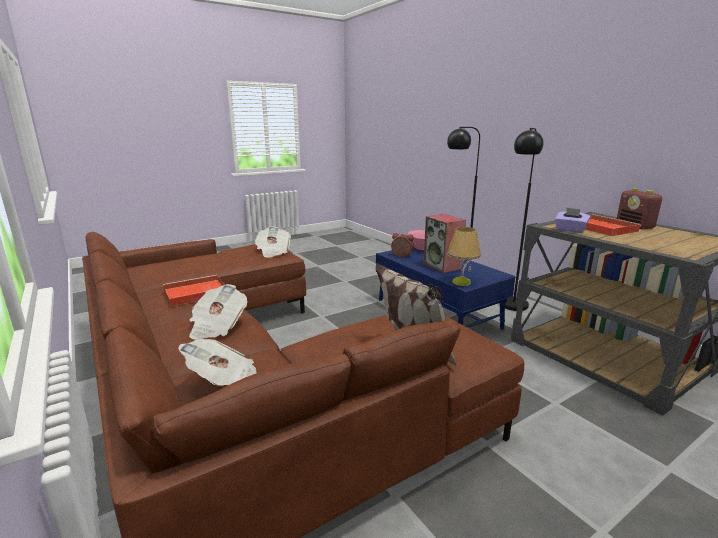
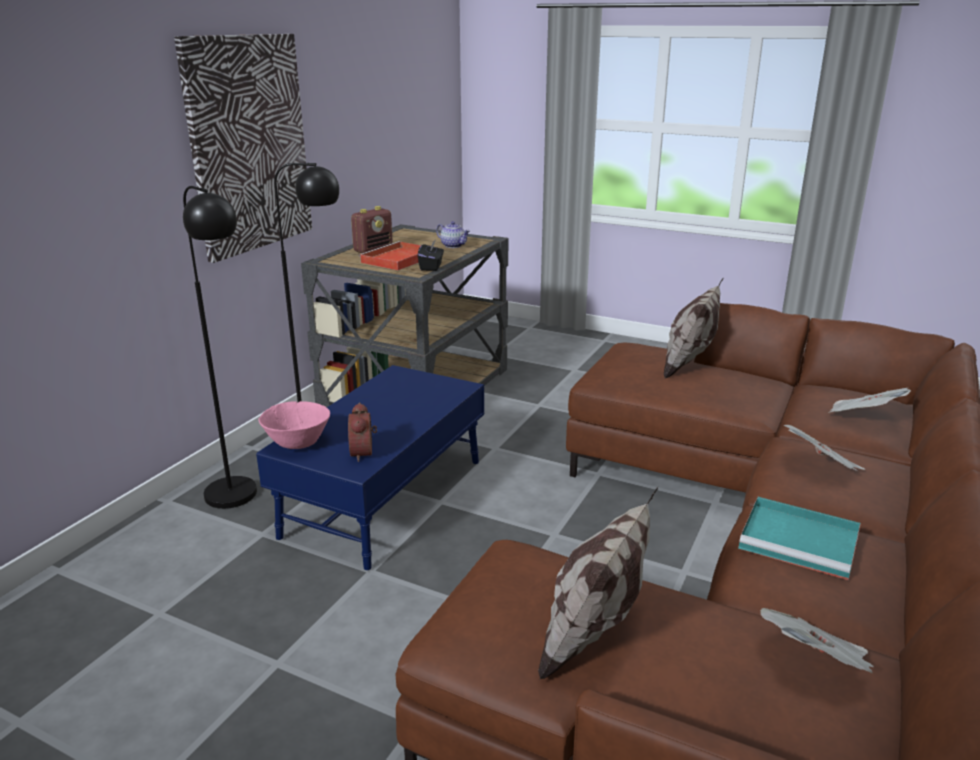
camera: 120 degrees left, 5 degrees up
red tray [163,275,225,306] -> turquoise tray [738,497,861,580]
newspaper [254,227,291,258] -> newspaper moved to [760,608,874,673]
speaker [423,214,466,273] -> none
table lamp [447,227,481,286] -> none
purple tissue box [555,208,590,233] -> black tissue box [418,239,444,271]
none -> picture [174,34,312,263]
none -> teapot [436,221,470,248]
none -> pillow [538,487,658,679]

